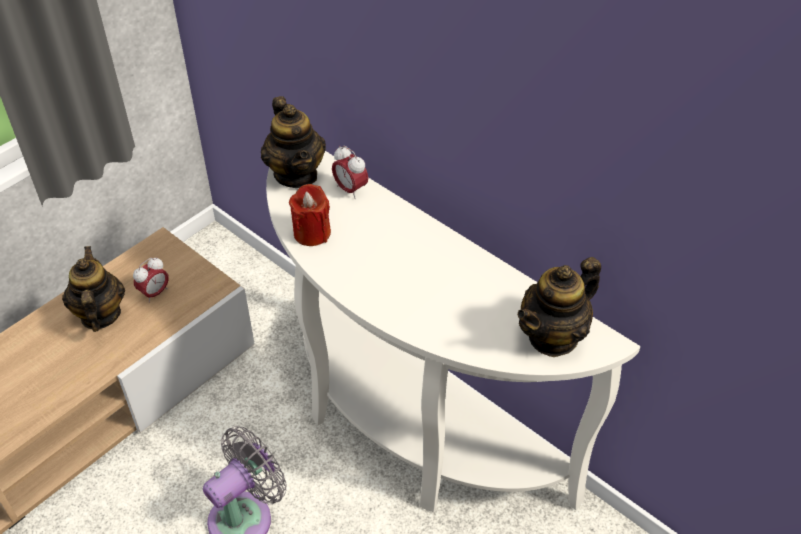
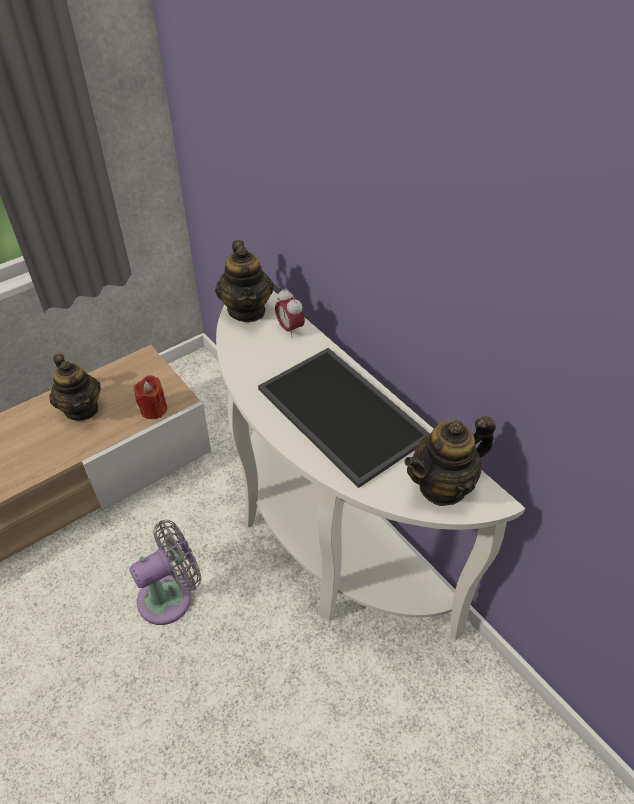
camera: 10 degrees right, 0 degrees up
teapot [62,246,125,332] -> teapot turned 150 degrees clockwise [49,353,101,421]
alarm clock [133,257,169,303] -> none
red candle [289,184,331,246] -> red candle moved to [134,375,167,419]
none -> tray [258,348,430,488]

